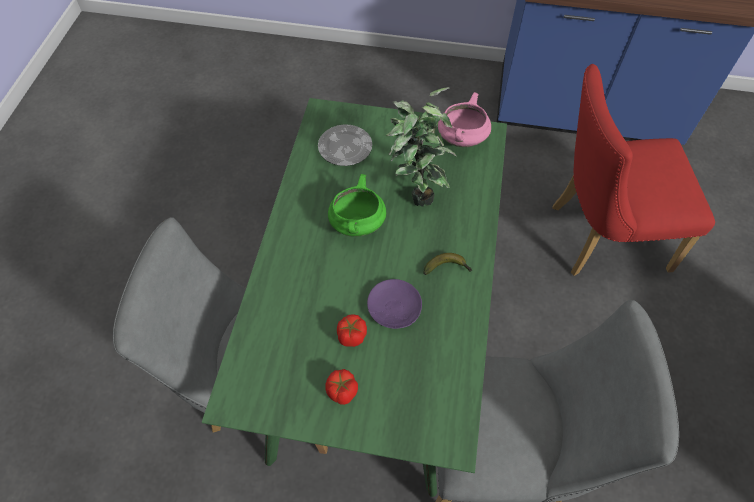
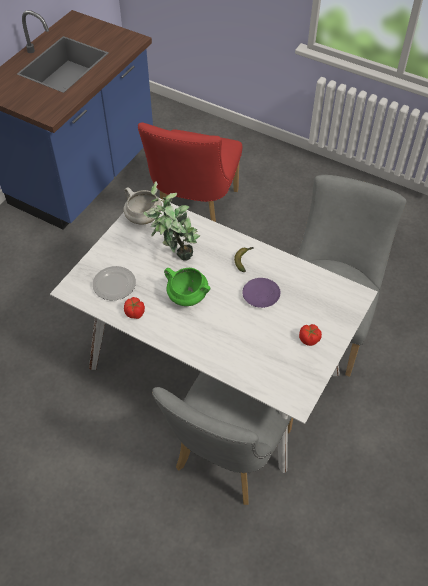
camera: 70 degrees left, 5 degrees down
green dining table [202,98,507,497] -> white dining table [50,198,378,473]
tomato [337,314,367,347] -> tomato moved to [124,297,145,319]
pink cooking pot [438,92,491,147] -> white cooking pot [124,187,162,225]

